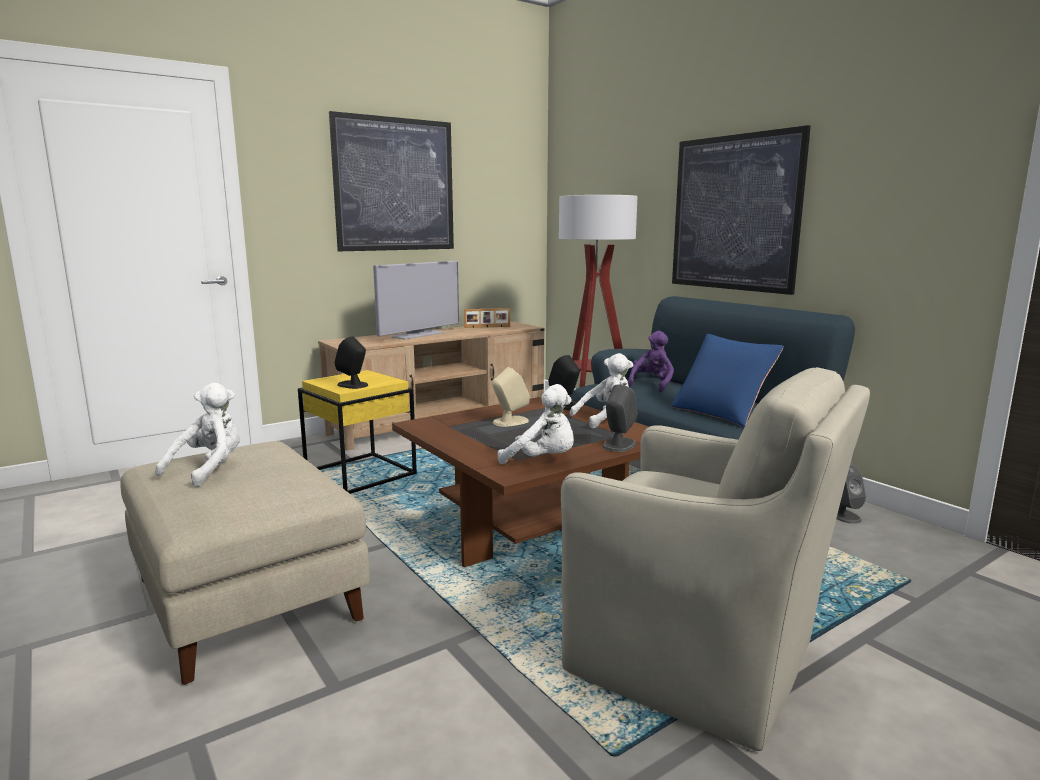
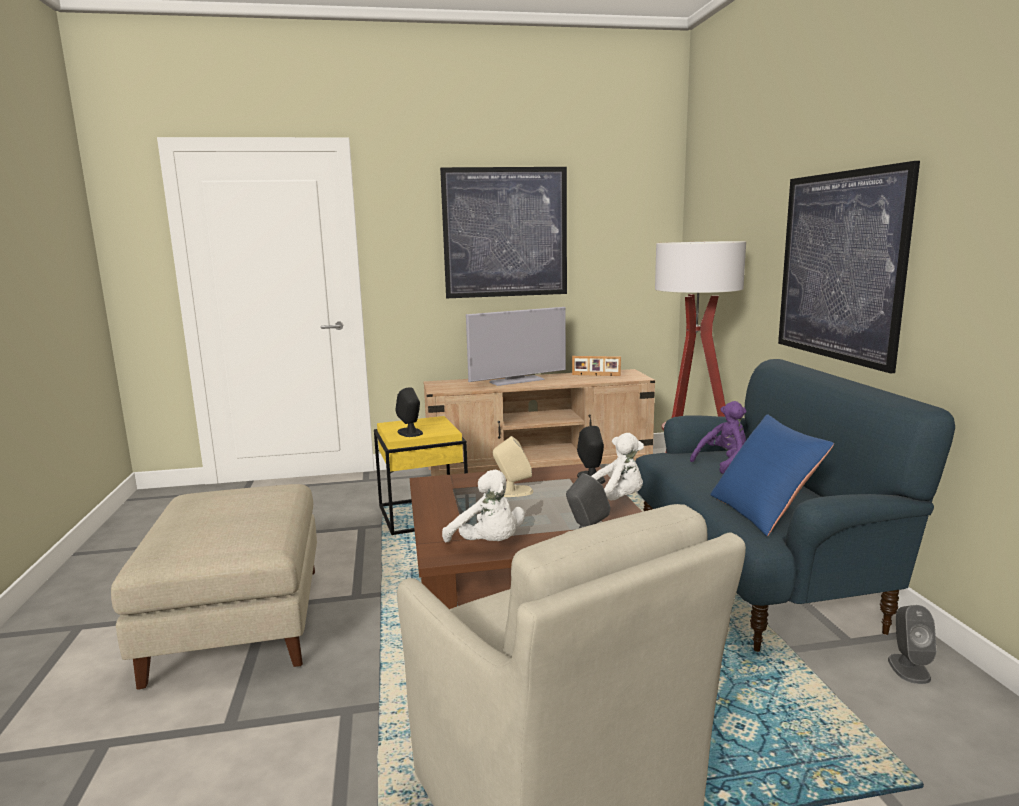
camera: 25 degrees right, 0 degrees up
white plush toy [155,383,240,487] -> none

